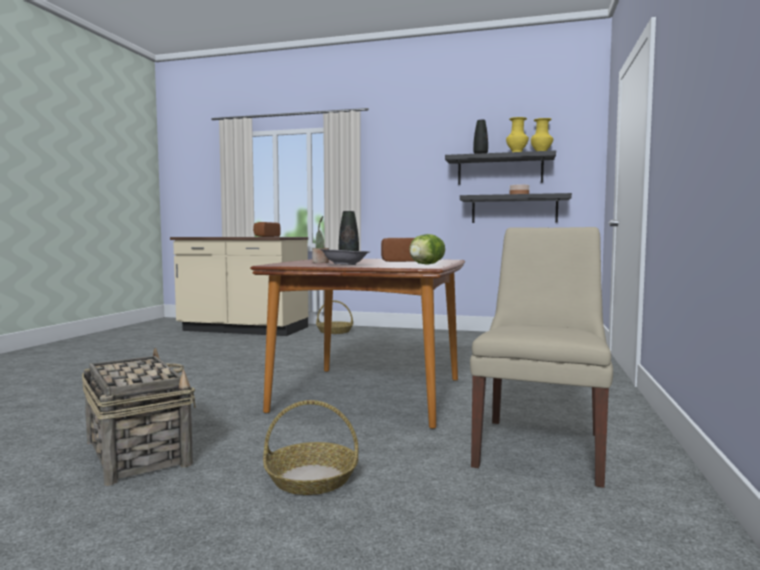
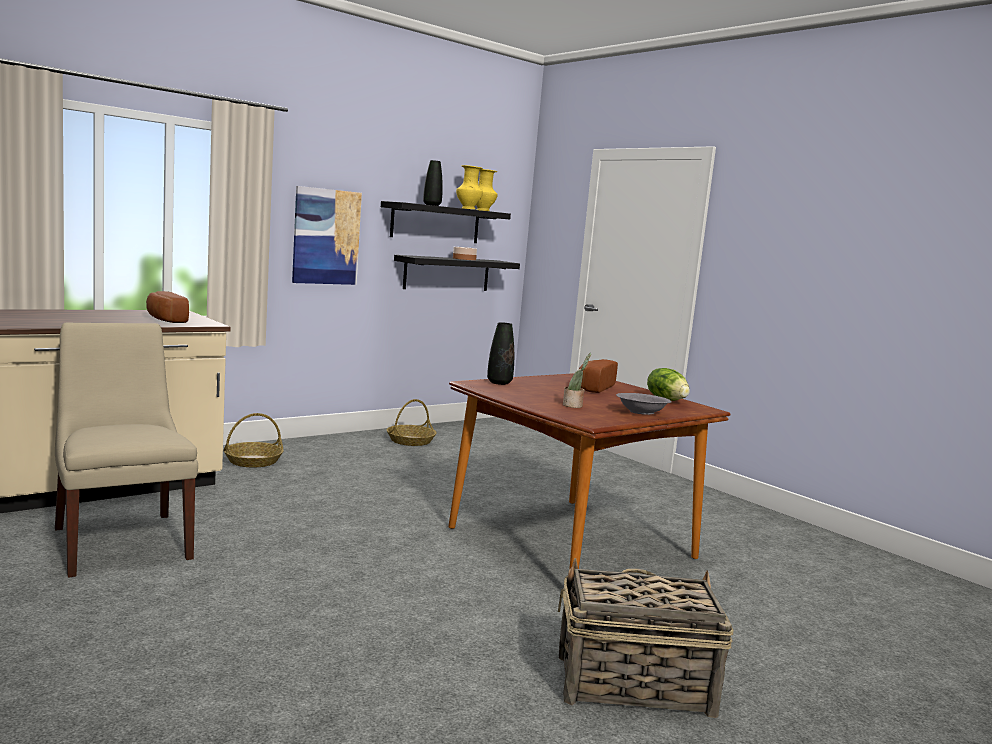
camera: 55 degrees left, 5 degrees up
basket [263,400,358,495] -> basket moved to [387,399,437,446]
beige chair [470,227,613,488] -> beige chair moved to [55,323,198,578]
none -> picture [292,186,362,285]

